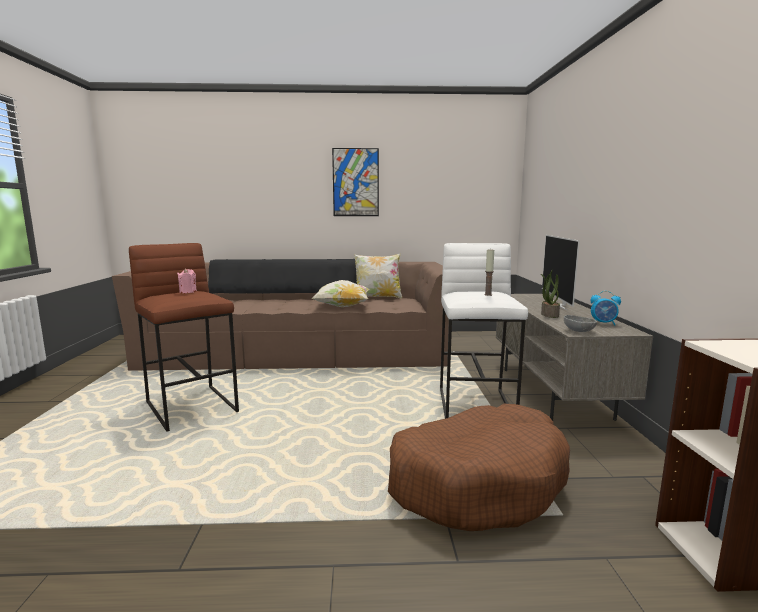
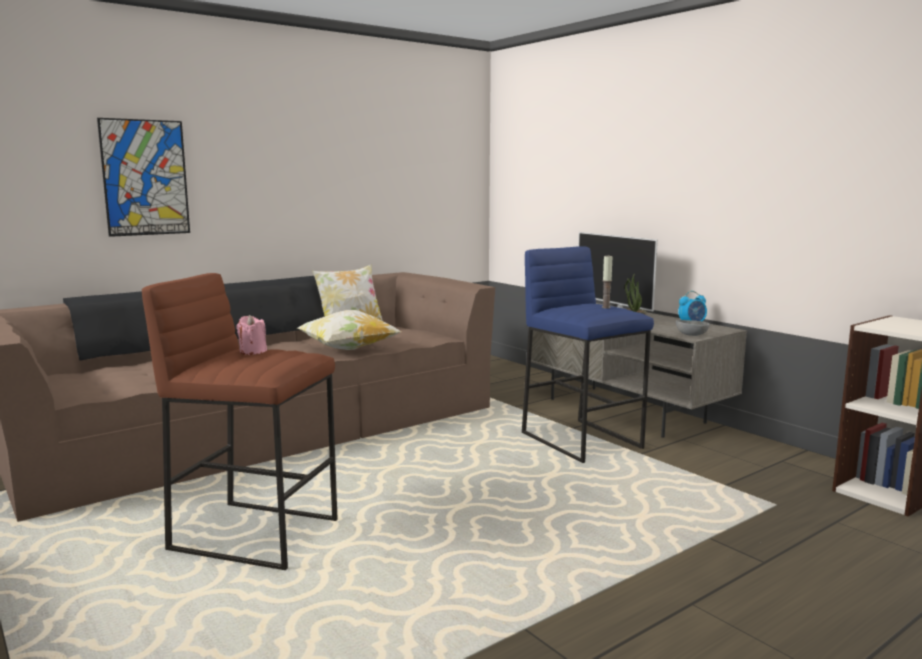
camera: 35 degrees left, 0 degrees up
picture [332,148,379,216] -> picture moved to [97,118,190,237]
brown dog bed [388,404,570,531] -> none
white stool [440,243,528,419] -> blue stool [522,246,654,463]

